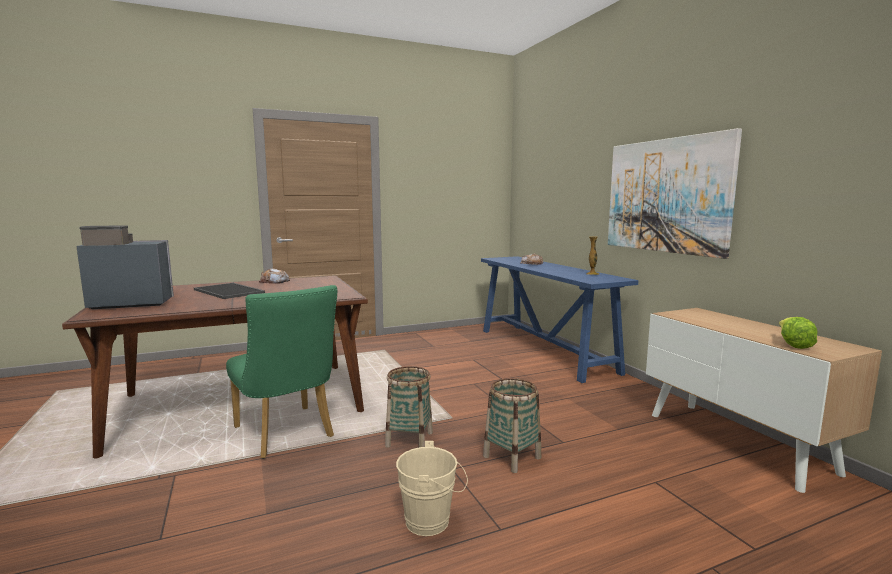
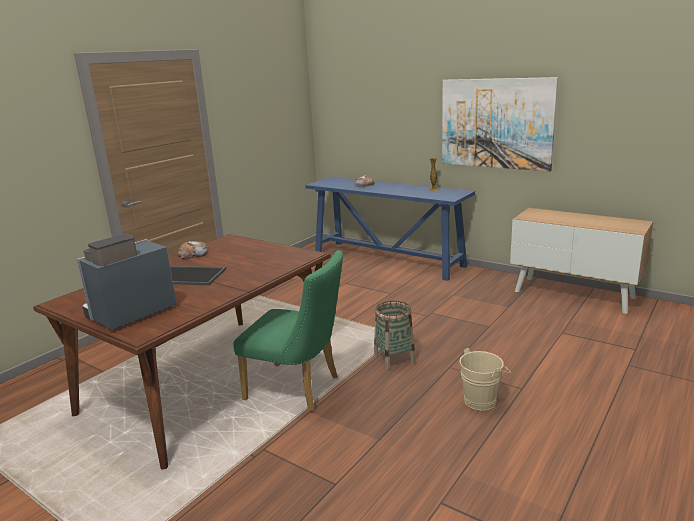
camera: 30 degrees left, 10 degrees up
basket [483,378,541,473] -> none
lettuce [779,317,818,349] -> none

